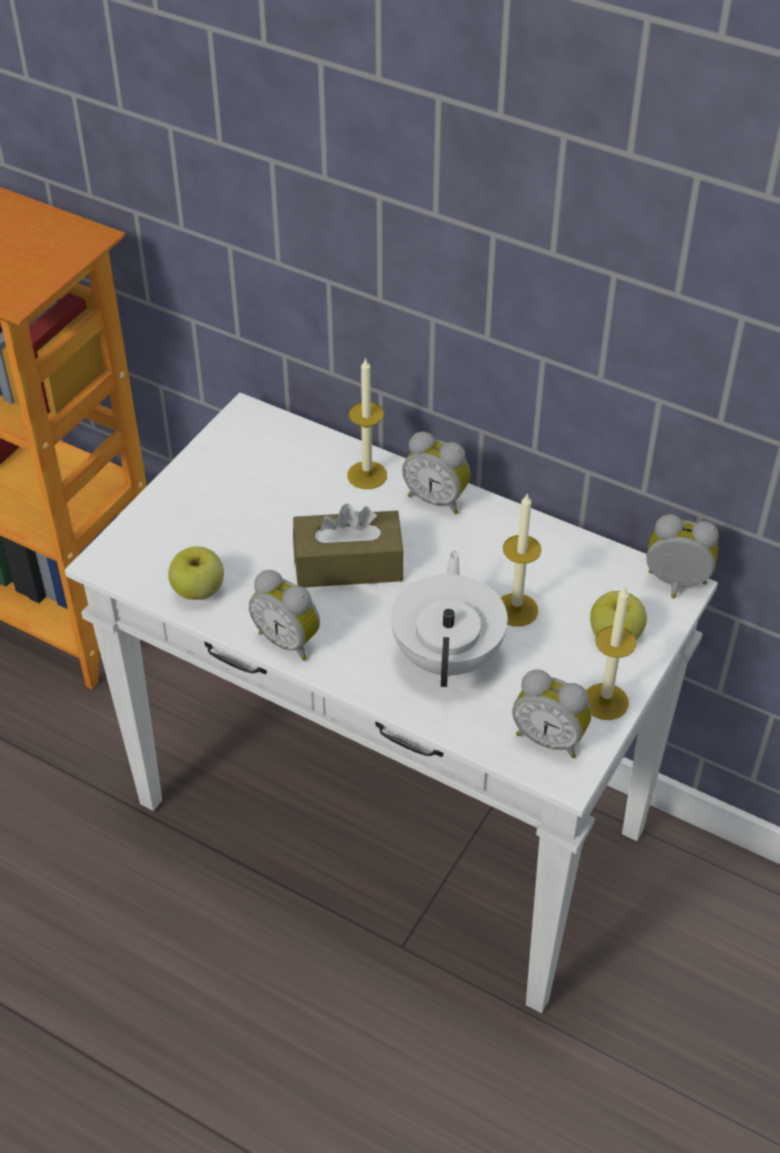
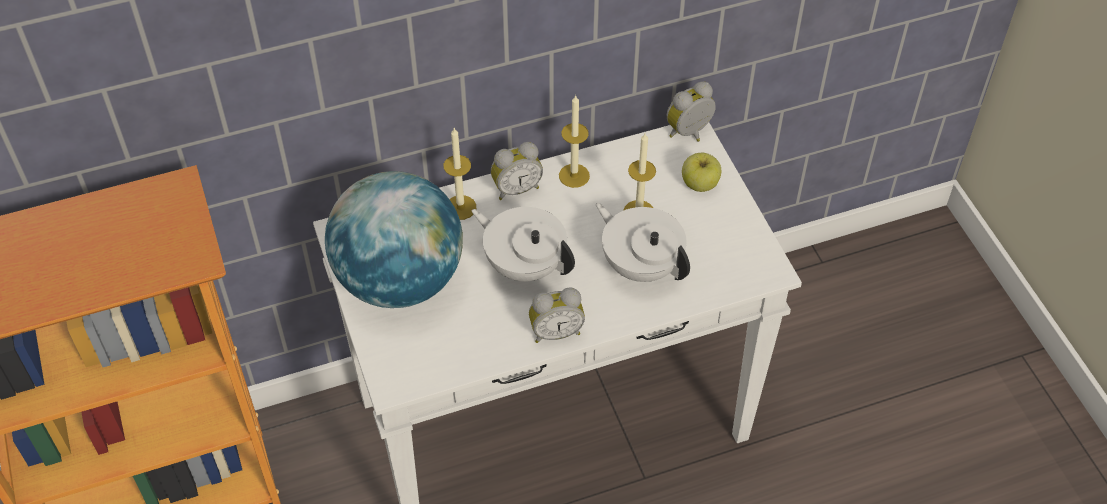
camera: 50 degrees left, 5 degrees up
apple [168,546,224,600] -> none
brown tissue box [293,504,404,588] -> white teapot [472,207,575,282]
alarm clock [512,669,592,758] -> none
candle [586,587,636,720] -> candle moved to [559,95,590,188]
none -> globe [325,171,463,308]

